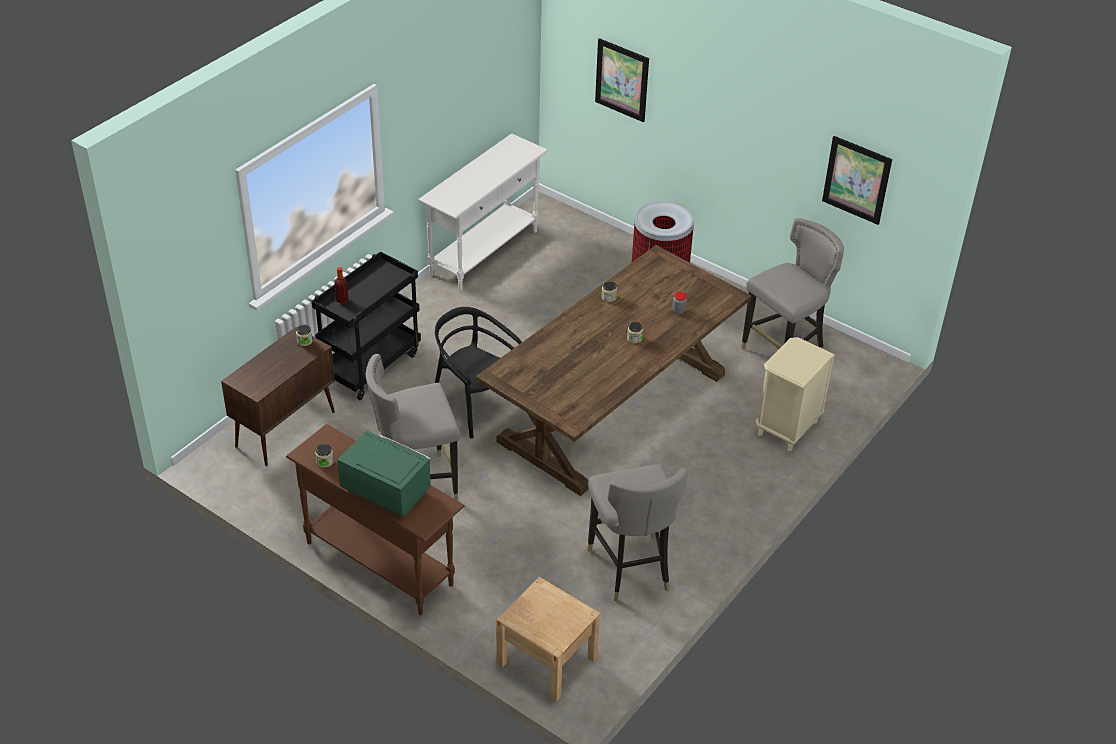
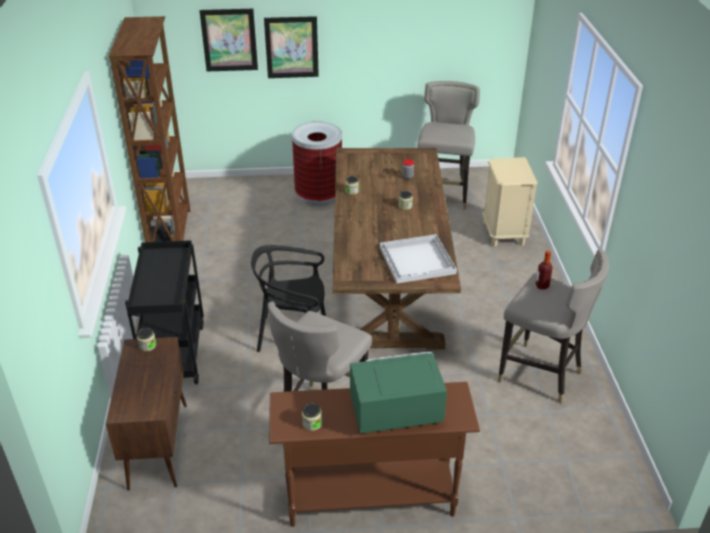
camera: 40 degrees left, 5 degrees down
bottle [334,267,349,304] -> bottle moved to [536,251,553,290]
white console table [418,133,548,291] -> brown bookcase [108,16,191,242]
beige nightstand [496,577,600,702] -> none
picture [822,136,892,225] -> picture moved to [264,16,319,78]
none -> white tray [380,234,457,283]

